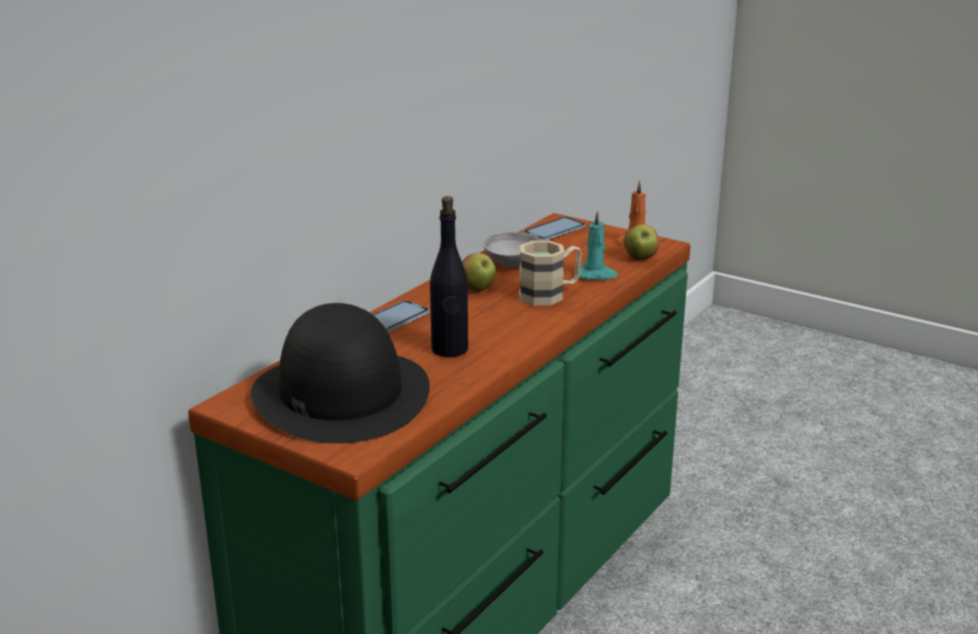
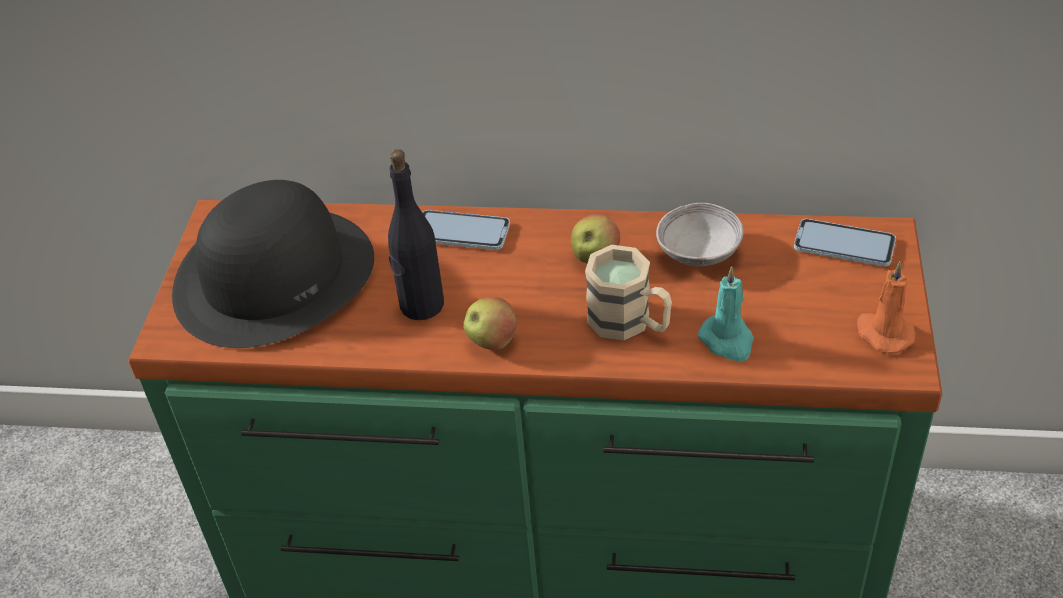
camera: 65 degrees right, 20 degrees up
apple [624,224,659,260] -> apple moved to [463,297,517,350]

